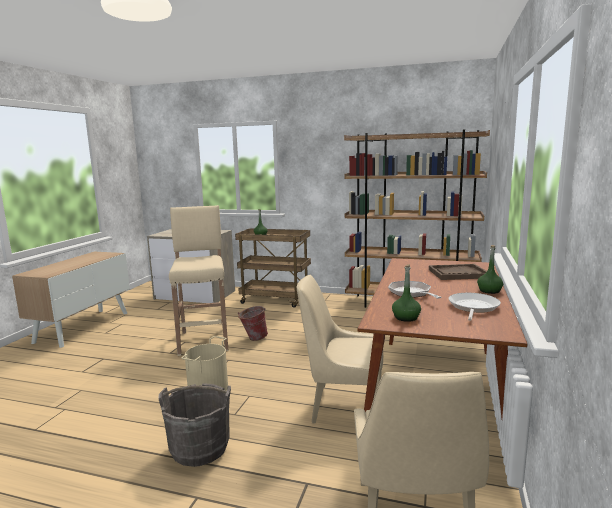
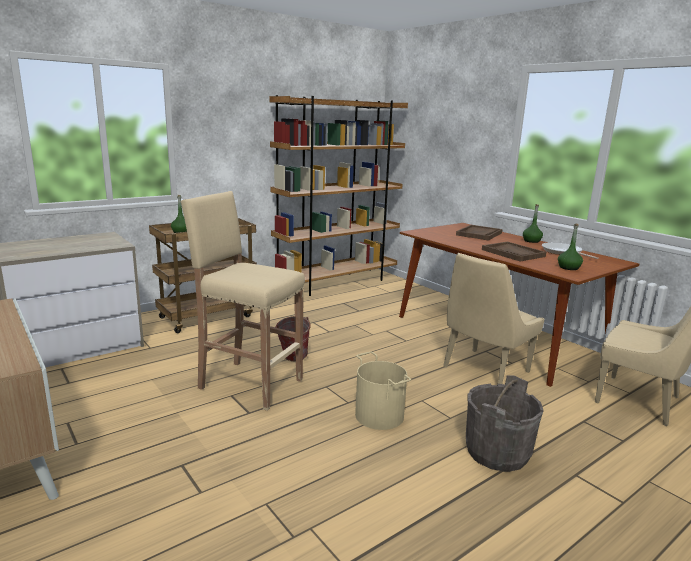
camera: 55 degrees left, 5 degrees up
frying pan [388,281,441,298] -> brown tray [482,242,546,261]

